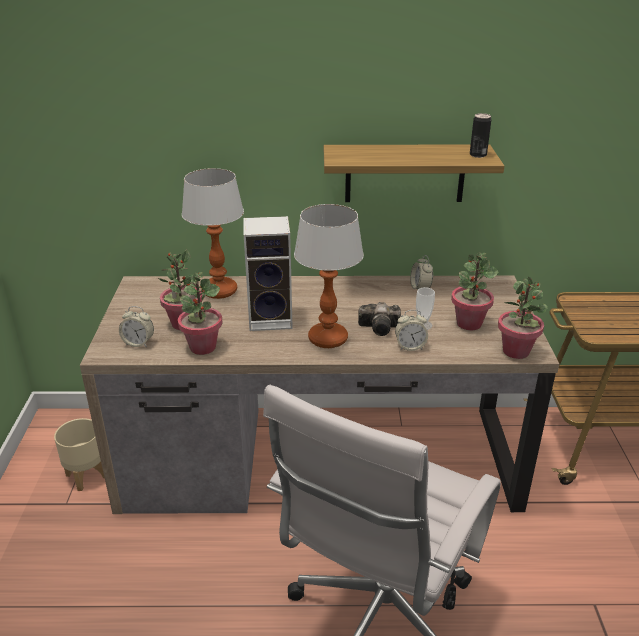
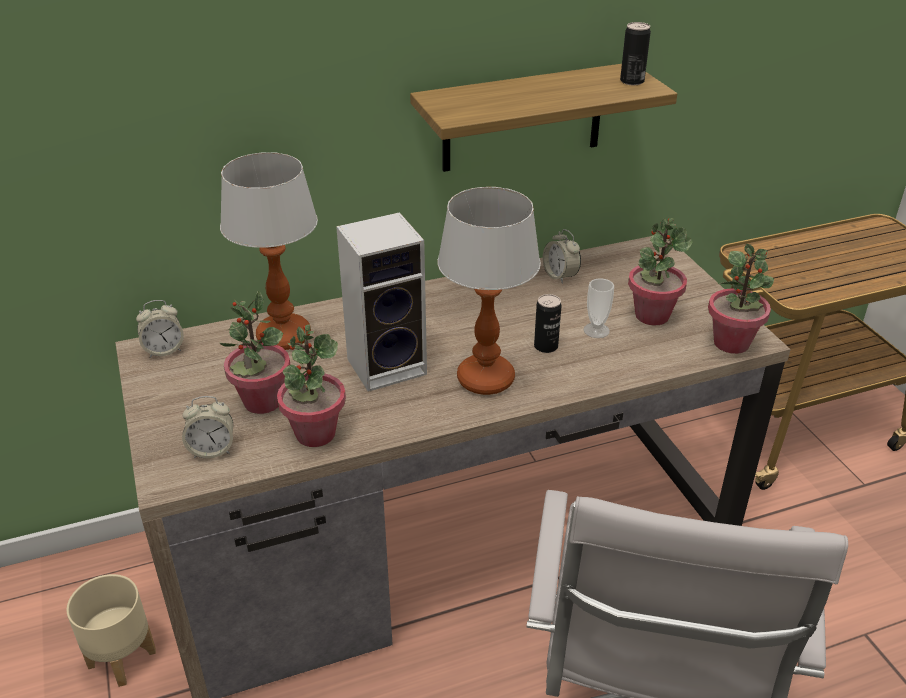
camera: 20 degrees left, 5 degrees up
camera [358,302,401,336] -> can [534,294,562,353]
alarm clock [395,310,428,351] -> alarm clock moved to [136,300,184,358]

